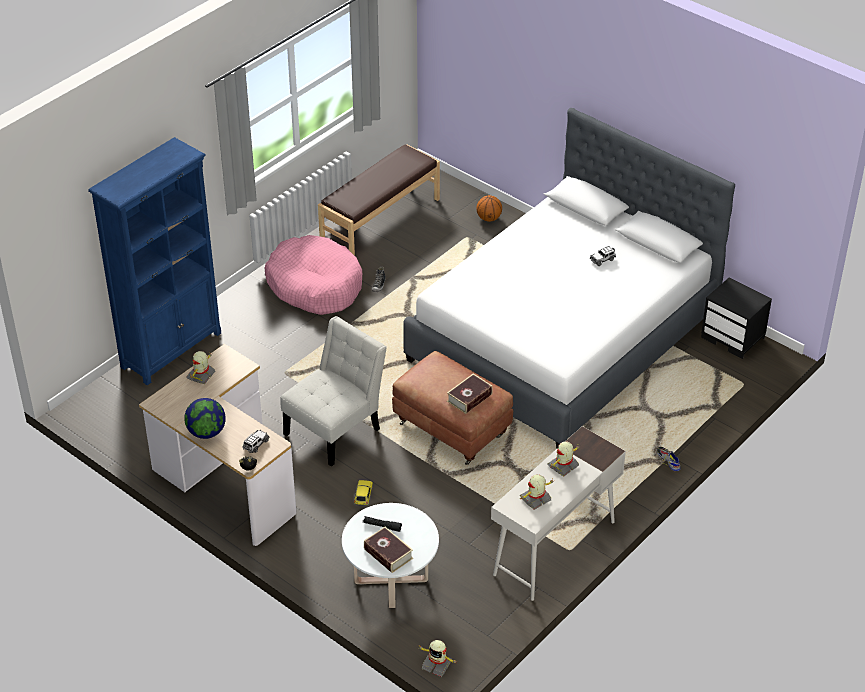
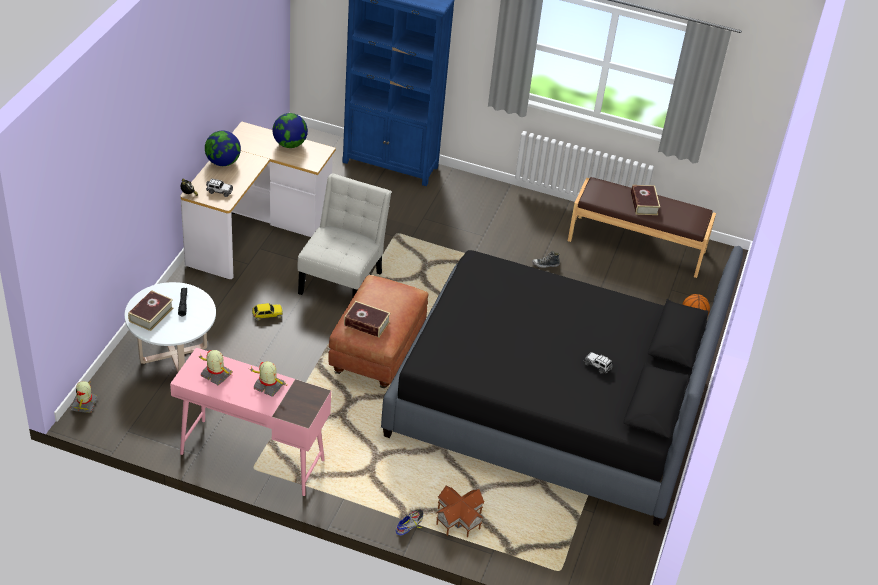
camera: 65 degrees right, 0 degrees up
toy robot [186,351,215,384] -> globe [273,113,308,148]
pink dog bed [264,235,362,315] -> none
white chair [280,316,387,466] -> white chair turned 90 degrees counterclockwise [298,173,392,299]
white bed [403,108,735,449] -> black bed [381,246,743,526]
white desk [491,426,626,601] -> pink desk [170,348,331,496]
black nightstand [701,278,772,359] -> none
none -> toy house [436,486,485,537]
none -> book [631,185,660,215]

